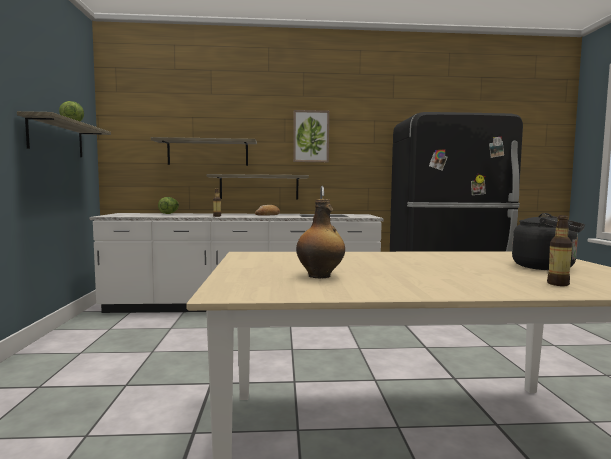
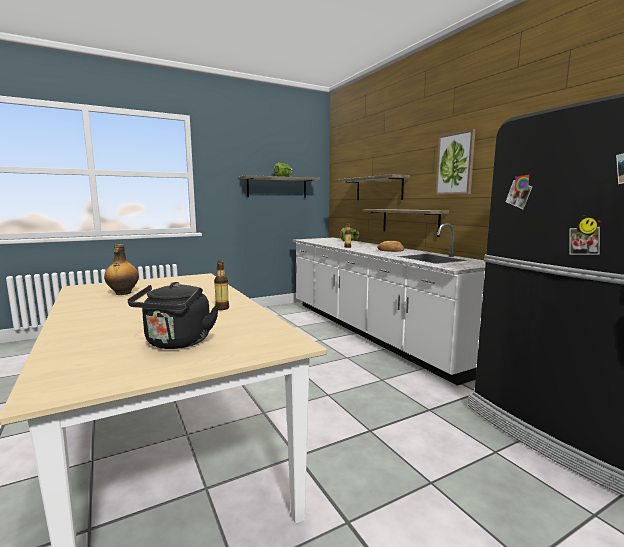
camera: 65 degrees right, 5 degrees up
bottle [547,215,572,286] -> bottle moved to [214,261,229,310]

